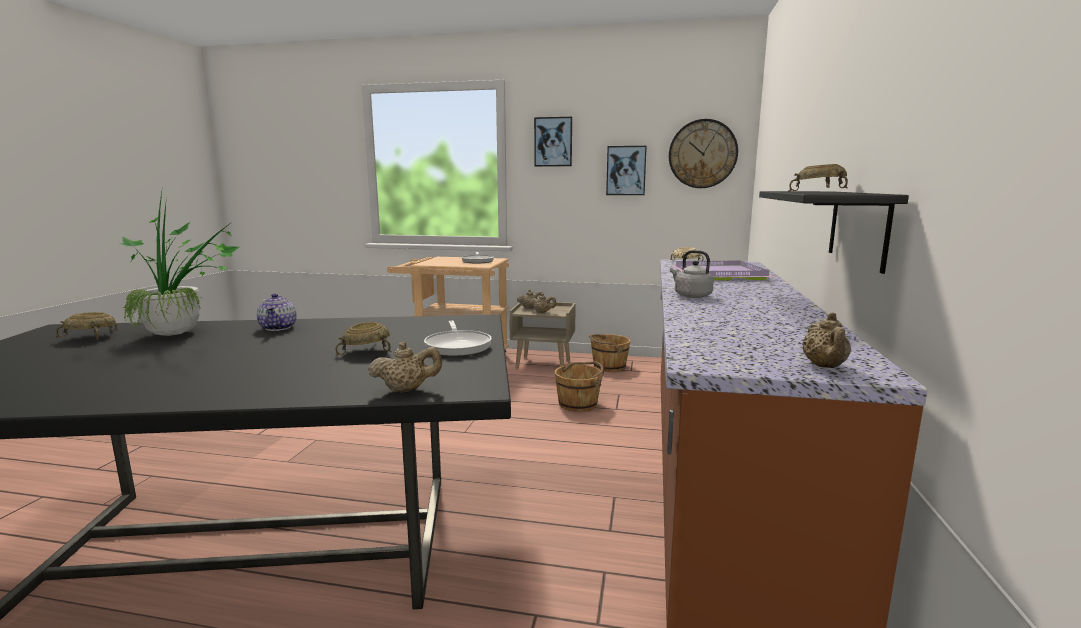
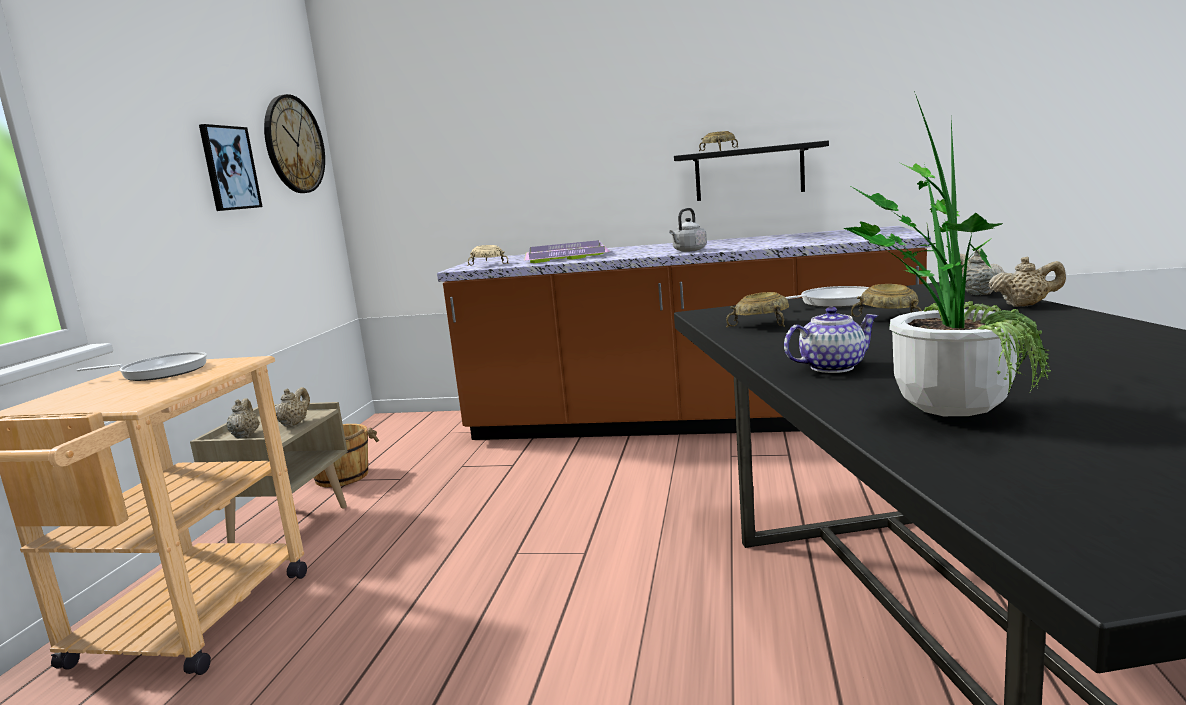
camera: 90 degrees left, 0 degrees up
beige bowl [56,312,118,340] -> beige bowl moved to [726,292,789,327]
picture [534,117,572,167] -> none
brown bucket [555,361,603,412] -> none
beige teapot [802,312,851,368] -> beige teapot moved to [989,256,1066,307]

